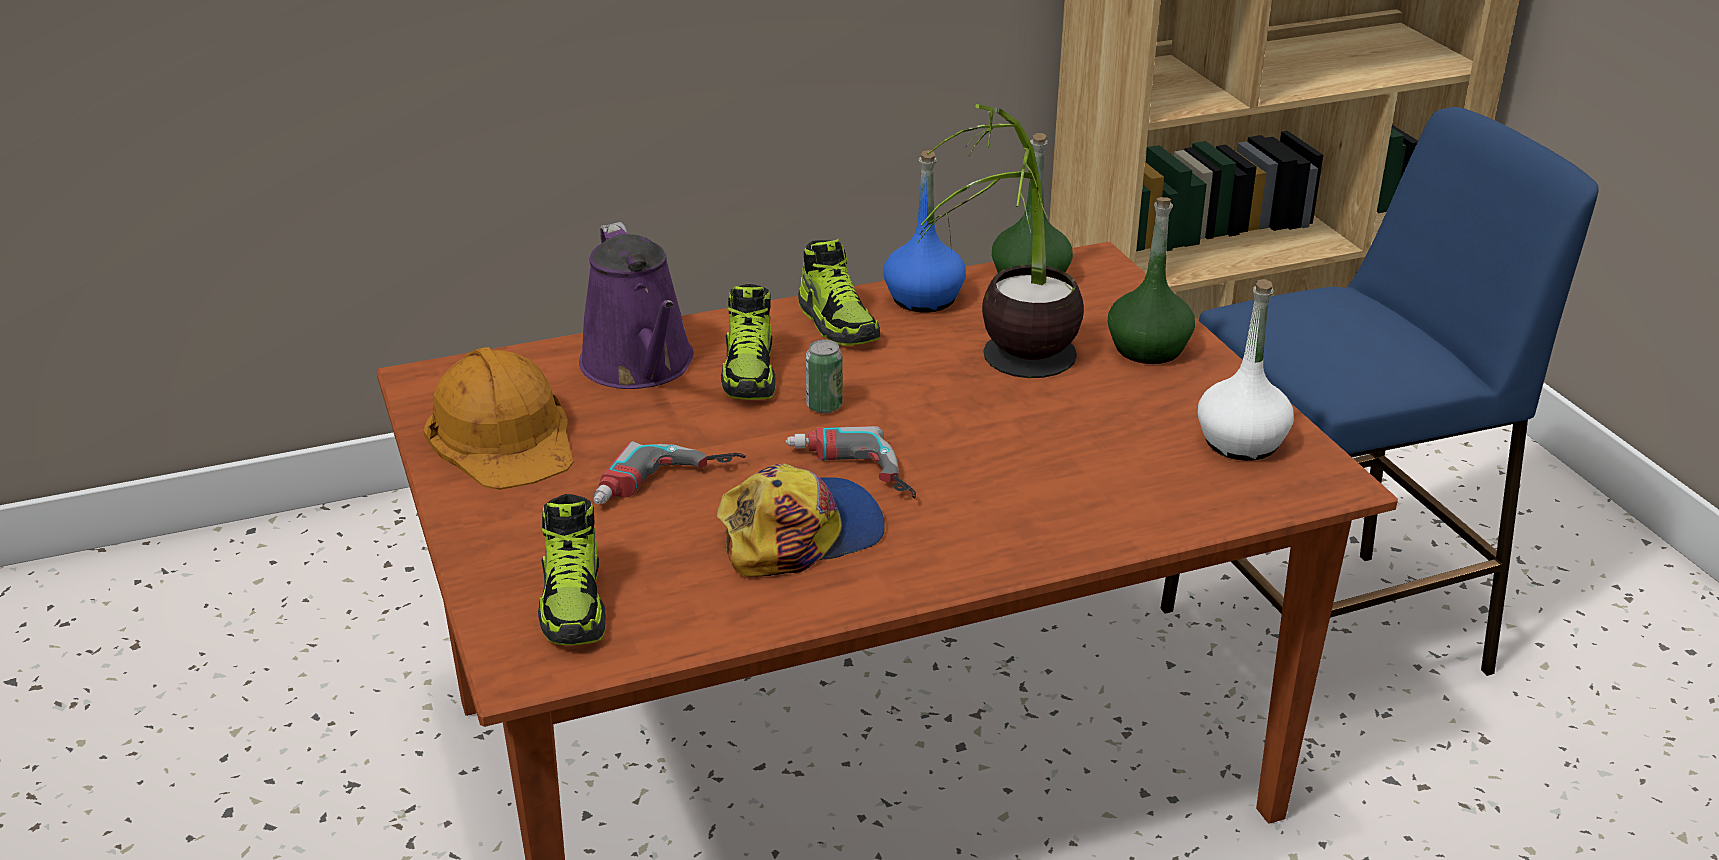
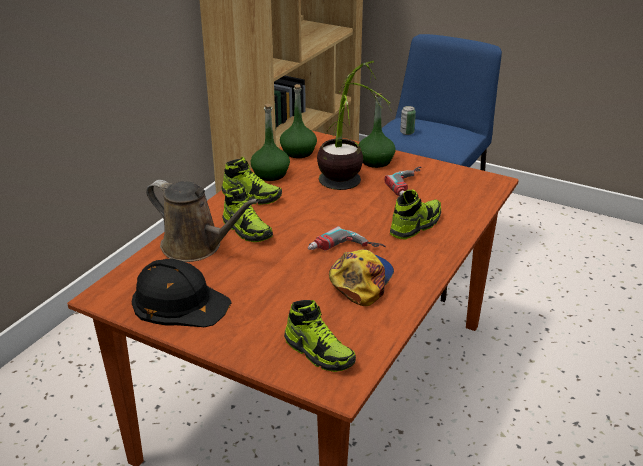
camera: 40 degrees left, 0 degrees up
orange hard hat [423,347,573,490] -> black hard hat [132,258,232,327]
purple watering can [579,222,694,389] -> brown watering can [146,180,259,262]
power drill [593,441,746,504] -> power drill moved to [384,166,421,196]
can [806,340,843,413] -> can moved to [400,106,416,135]
blue bottle [884,150,966,313] -> green bottle [251,104,290,181]
white bottle [1198,279,1294,461] -> none
none -> shoe [390,190,441,240]

